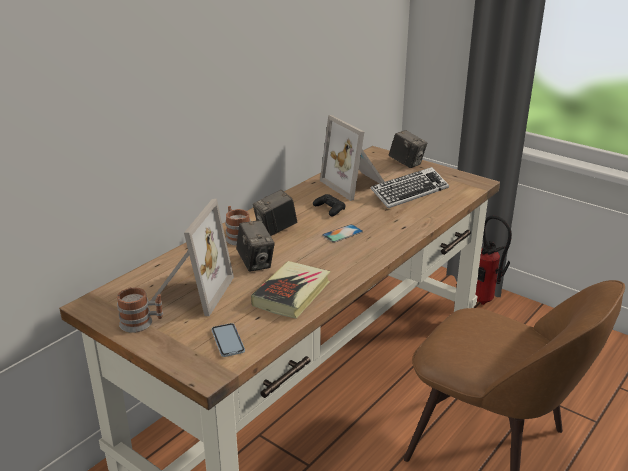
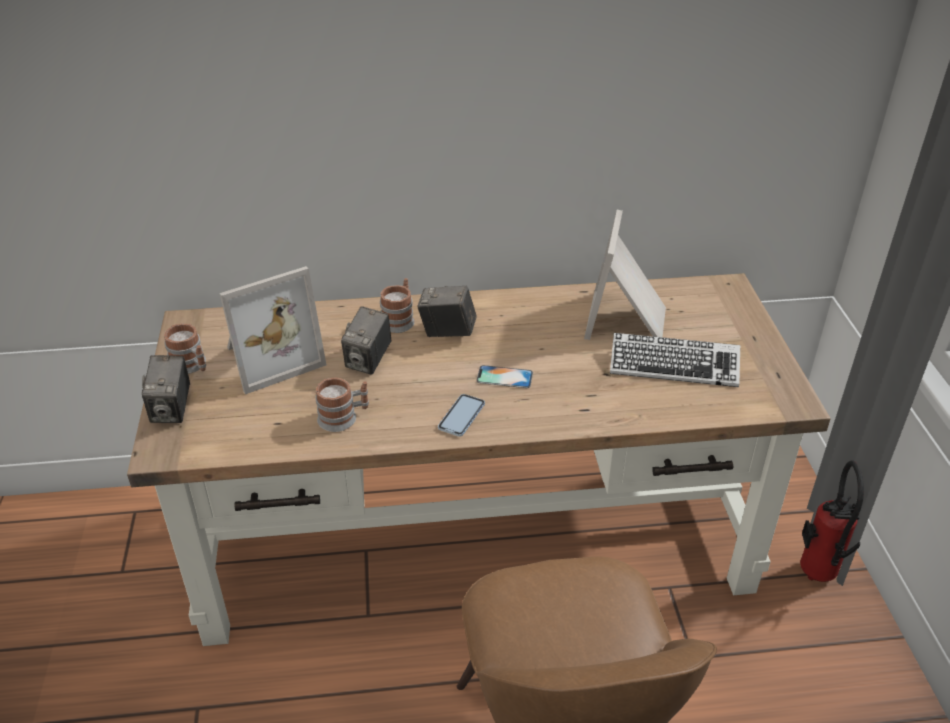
camera: 45 degrees right, 10 degrees up
phone [211,323,245,357] -> phone moved to [438,394,485,437]
book [251,261,330,319] -> mug [315,378,369,432]
black game controller [313,194,346,216] -> none
camera [389,130,427,168] -> camera moved to [142,355,190,423]

